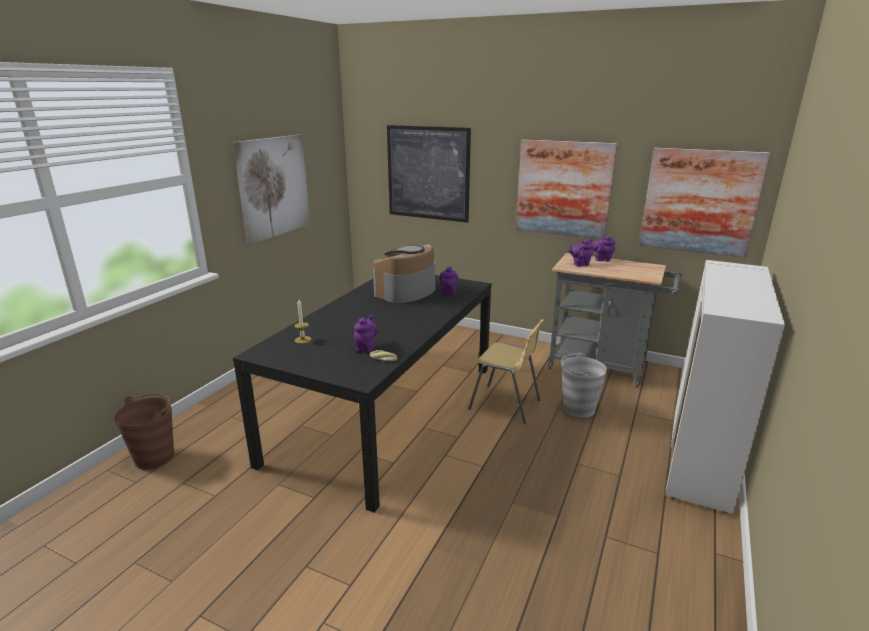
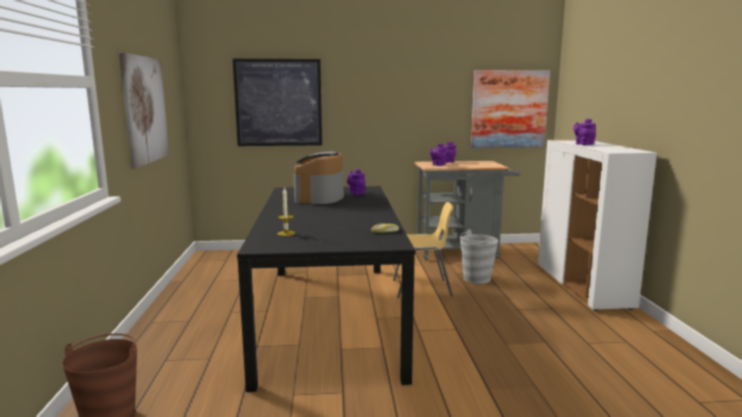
camera: 30 degrees left, 10 degrees down
purple teapot [354,315,378,353] -> purple teapot moved to [573,119,596,145]
picture [516,139,617,239] -> none

